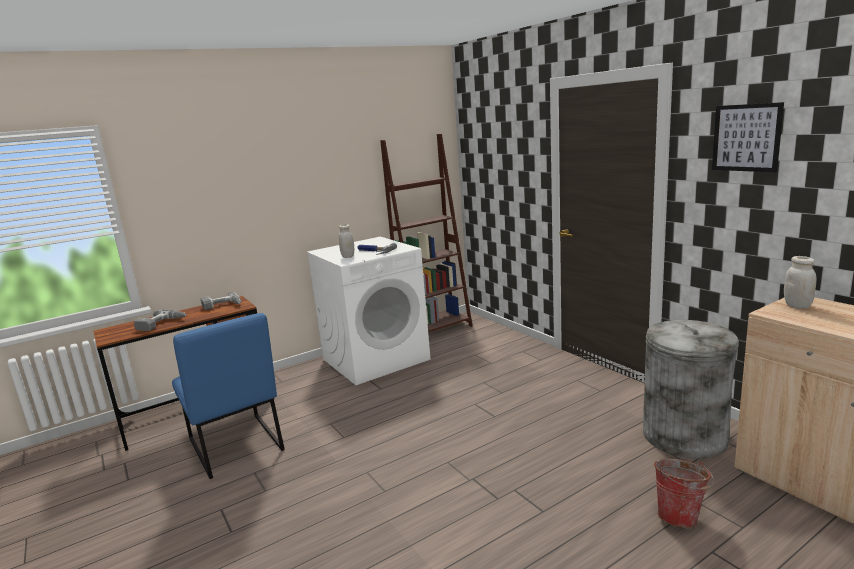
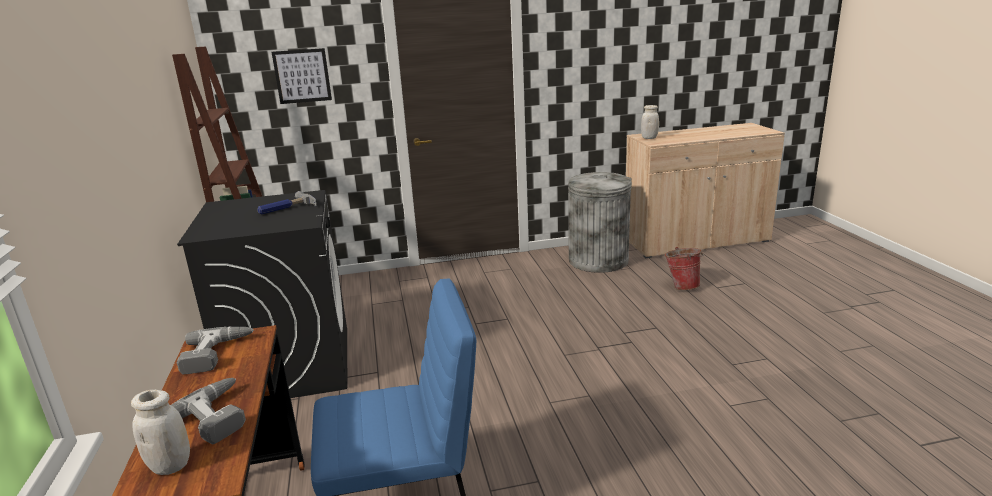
camera: 70 degrees left, 5 degrees up
white washing machine [307,237,431,385] -> black washing machine [177,190,347,398]
white jar [339,224,354,258] -> white jar moved to [131,390,190,475]
picture [712,102,784,172] -> picture moved to [272,48,332,104]

